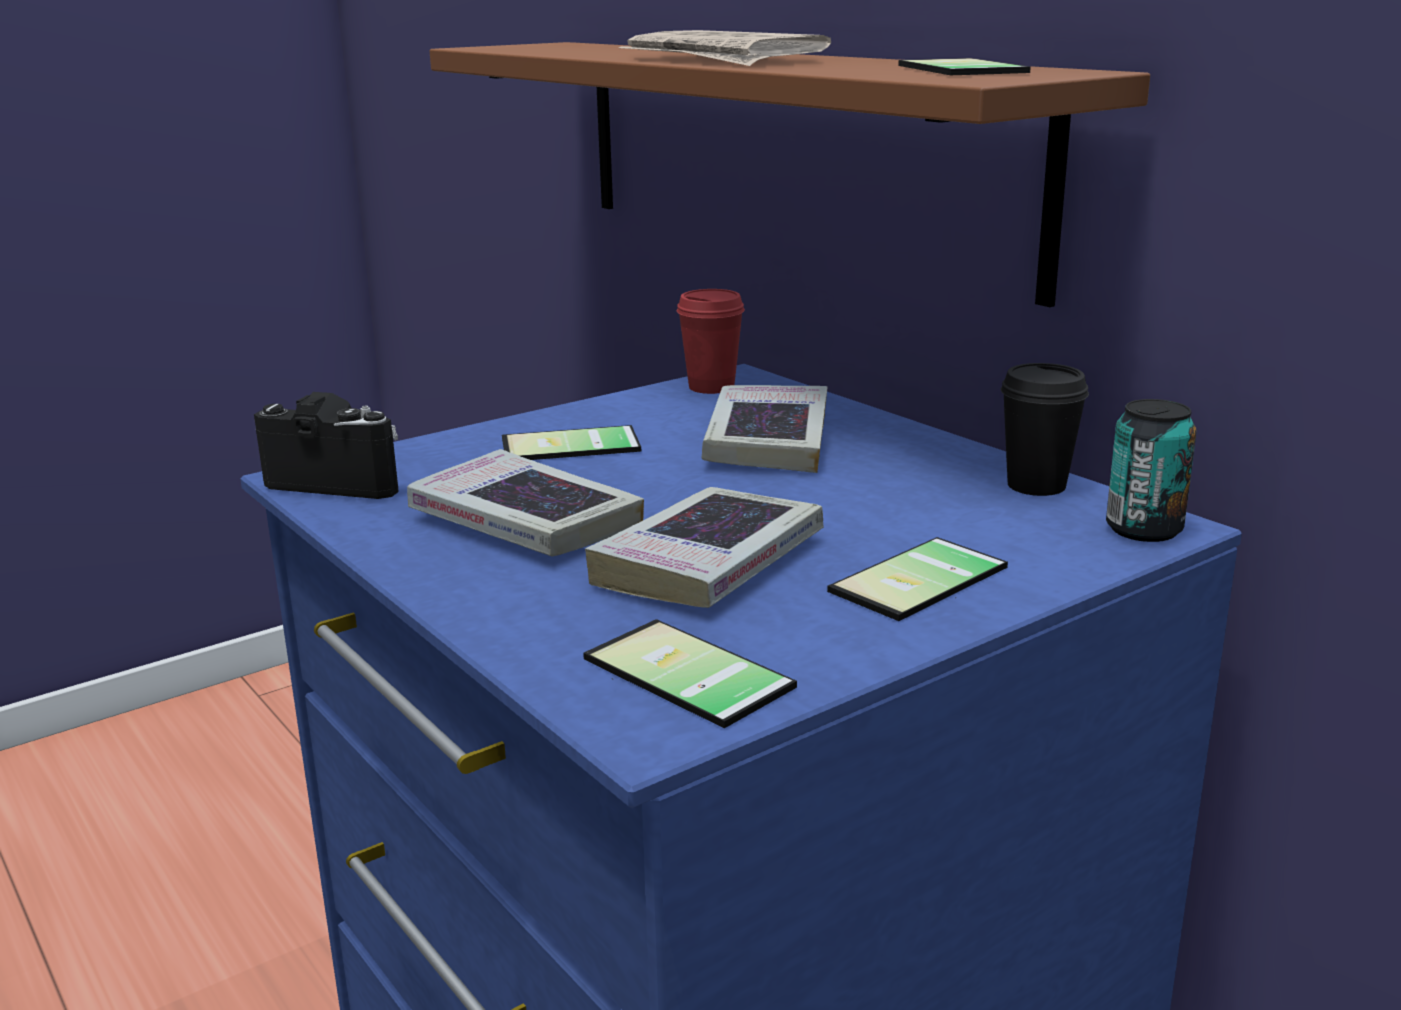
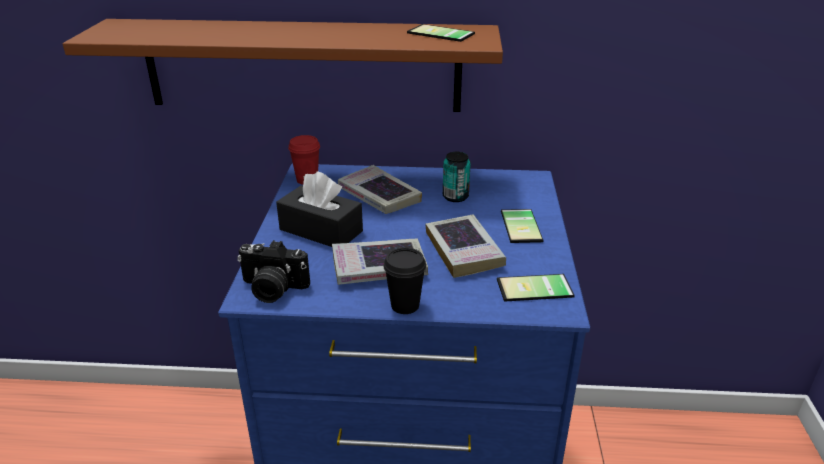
camera: 50 degrees left, 10 degrees up
camera [254,392,399,499] -> camera turned 135 degrees counterclockwise [237,240,310,303]
phone [502,425,641,460] -> black tissue box [276,172,363,247]
newspaper [619,30,831,66] -> none
black cup [1001,363,1089,496] -> black cup moved to [383,247,426,314]
can [1106,399,1197,542] -> can moved to [443,152,471,202]

